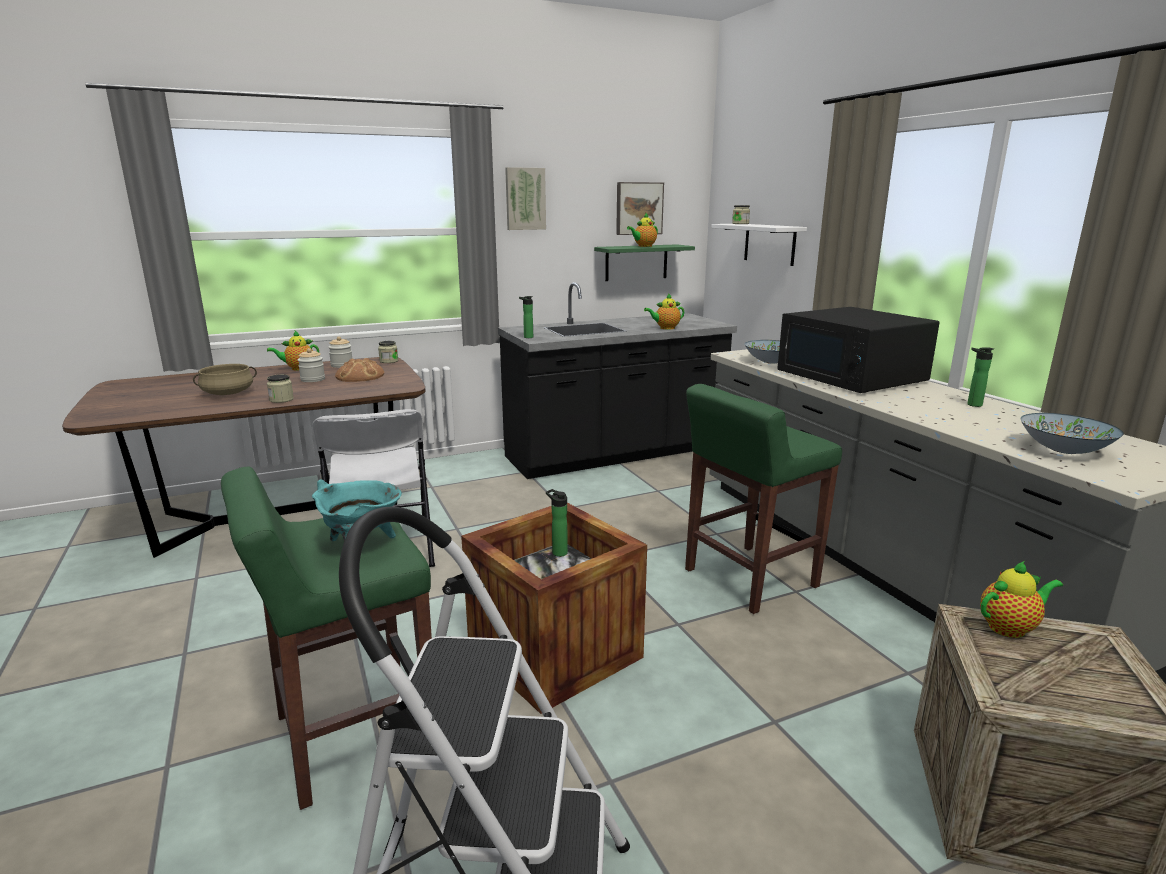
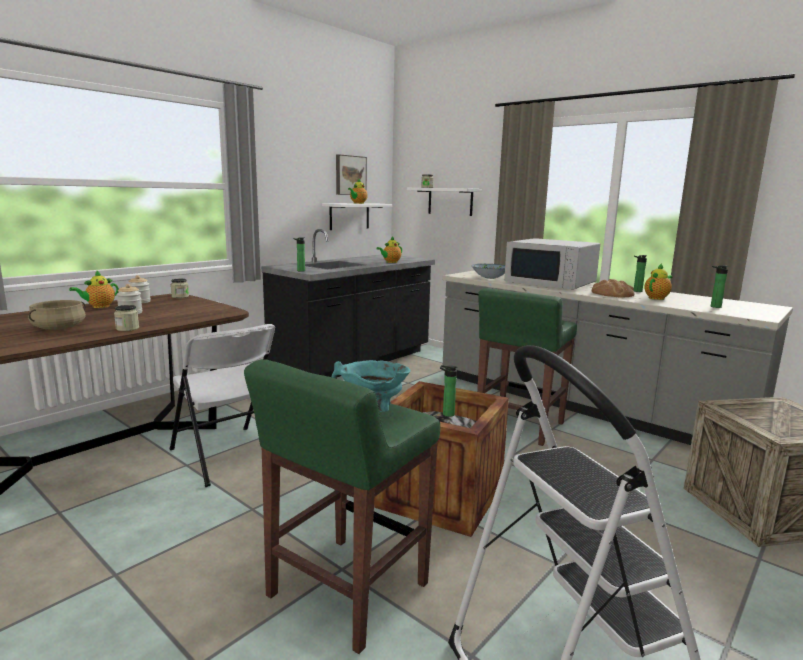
camera: 25 degrees left, 5 degrees down
bread [335,358,384,382] -> bread moved to [592,279,635,298]
picture [505,167,546,230] -> none
green shelf [594,244,695,281] -> white shelf [322,203,392,230]
black microwave [778,307,940,393] -> white microwave [504,238,600,290]
teapot [980,561,1063,638] -> teapot moved to [644,263,672,300]
bowl [1020,413,1124,454] -> bottle [711,266,728,308]

